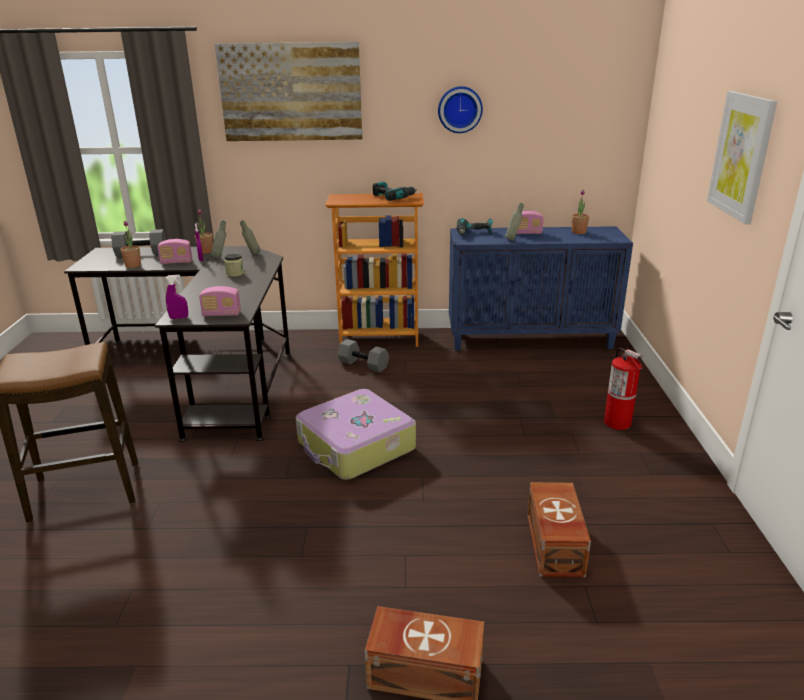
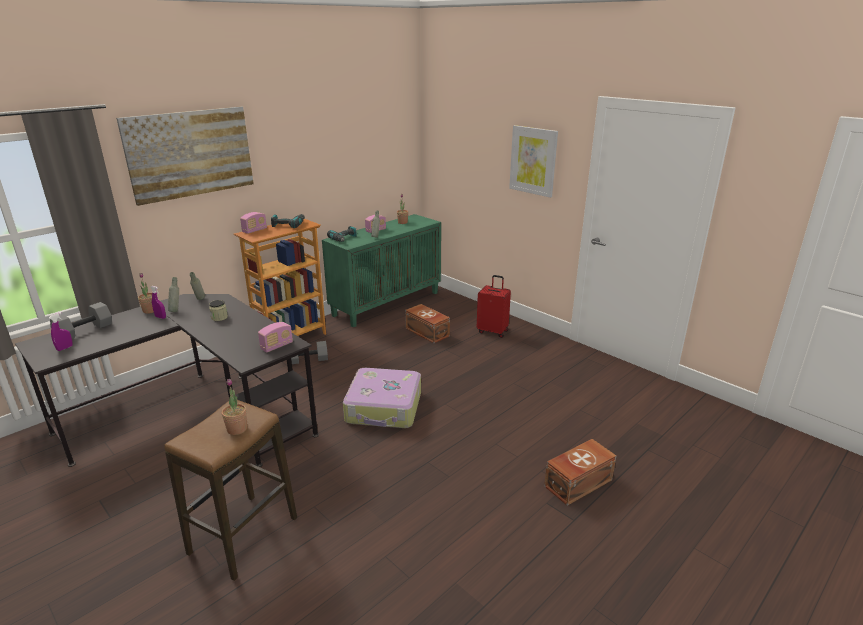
camera: 45 degrees left, 0 degrees up
potted plant [120,221,141,268] -> potted plant moved to [222,379,247,435]
radio [157,239,192,264] -> radio moved to [240,212,267,234]
purple spray bottle [166,275,188,319] -> purple spray bottle moved to [49,312,73,351]
wall clock [438,86,483,133] -> none
blue cabinet [449,226,633,351] -> green cabinet [322,214,441,327]
brown storage box [527,482,591,577] -> brown storage box moved to [405,304,450,343]
fire extinguisher [604,348,643,430] -> red suitcase [477,275,511,338]

